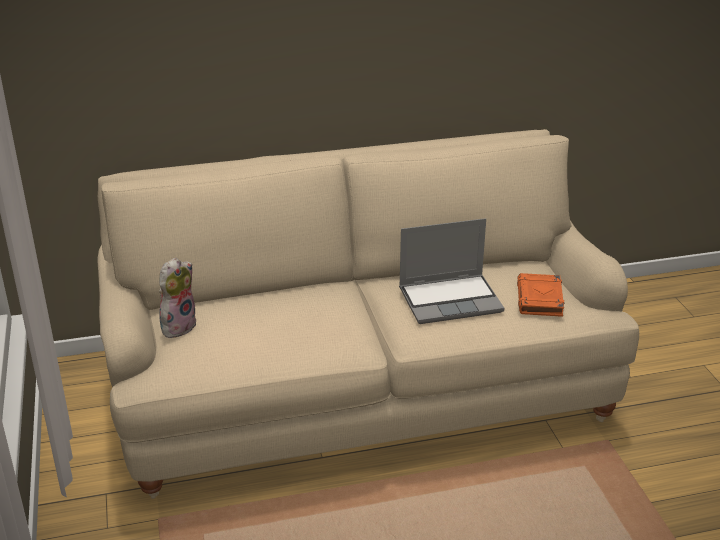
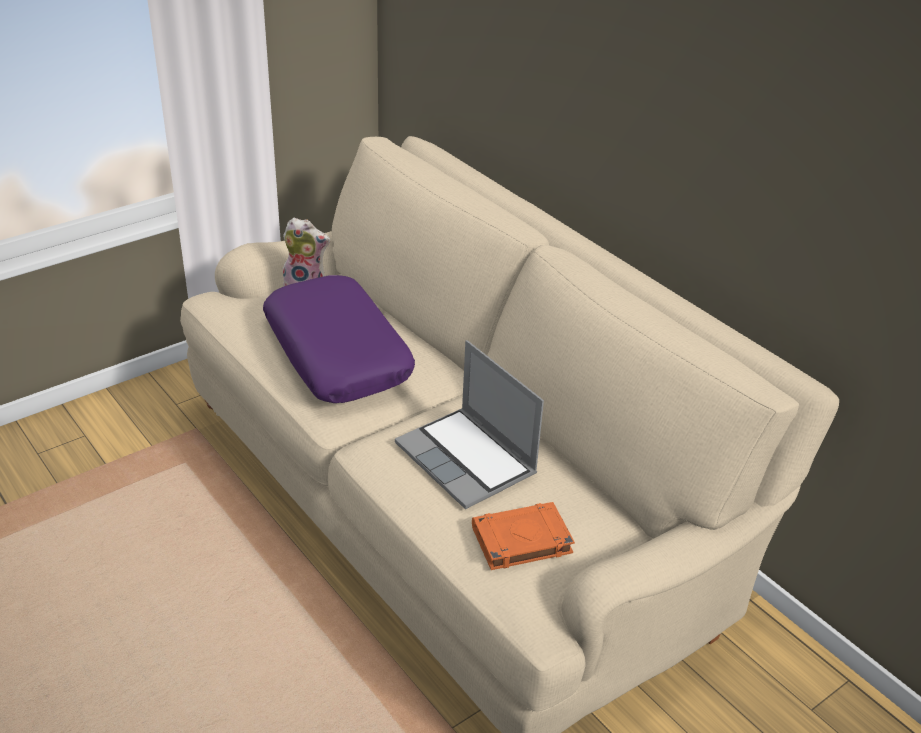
camera: 65 degrees right, 5 degrees up
none -> purple pillow [263,275,415,403]

